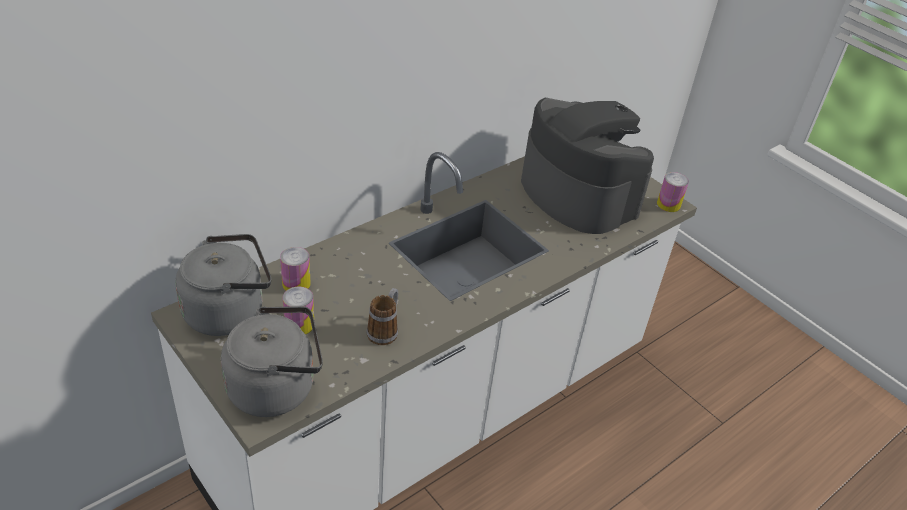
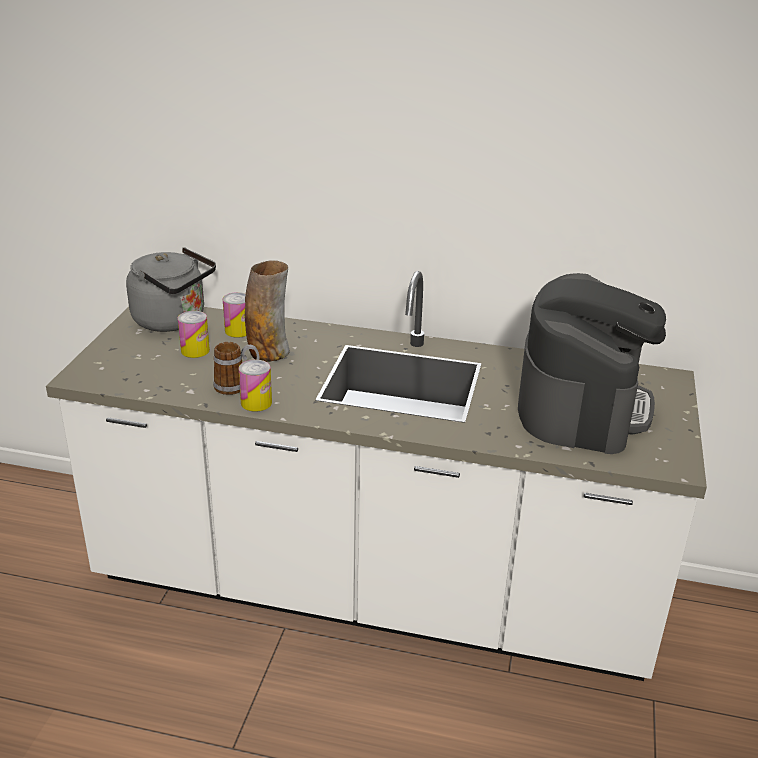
camera: 55 degrees right, 10 degrees down
grey kettle [221,306,323,417] -> none
can [657,172,689,212] -> can moved to [239,360,272,412]
none -> vase [245,260,290,362]

